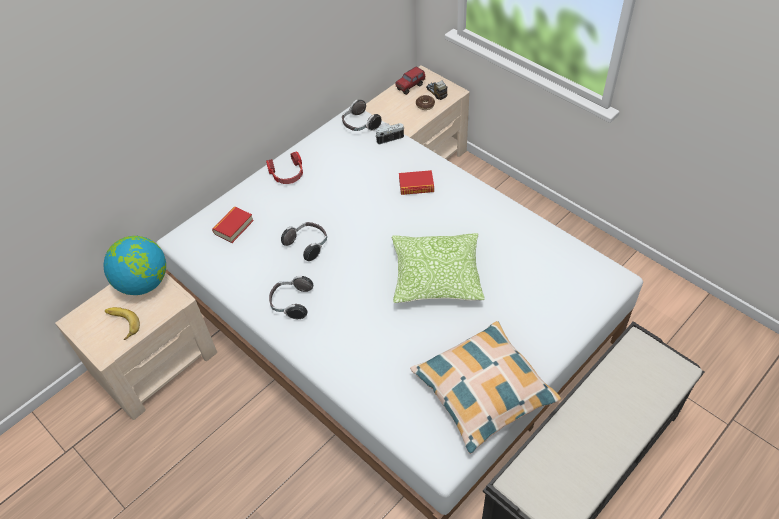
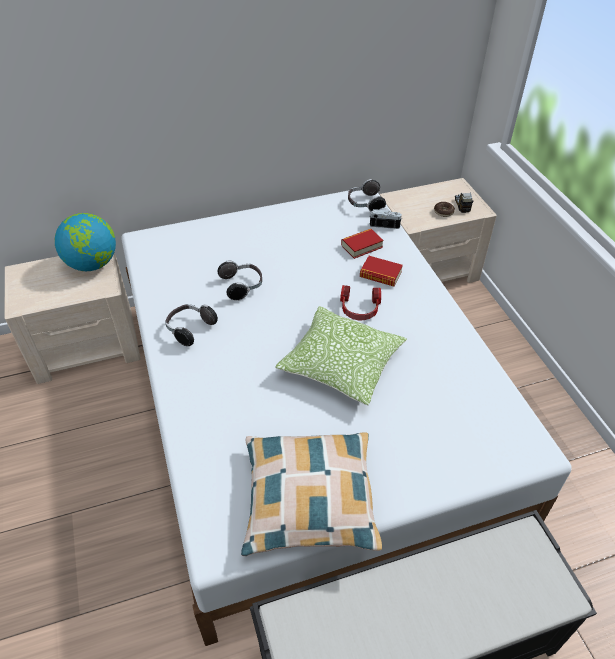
camera: 25 degrees right, 5 degrees down
banana [105,307,140,340] -> none
book [212,207,254,243] -> book moved to [341,229,384,259]
headphones [266,151,303,184] -> headphones moved to [340,285,381,320]
toy truck [395,67,425,95] -> none

